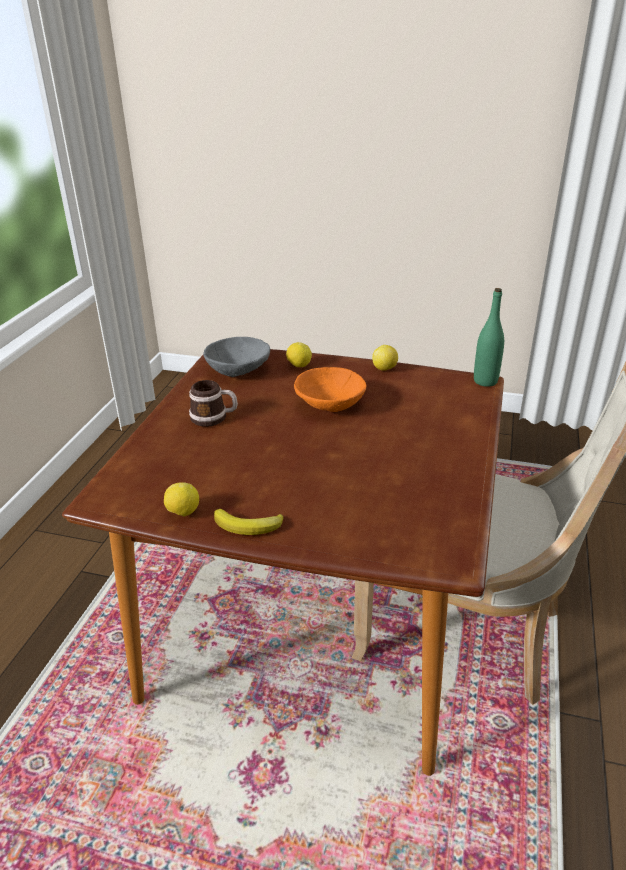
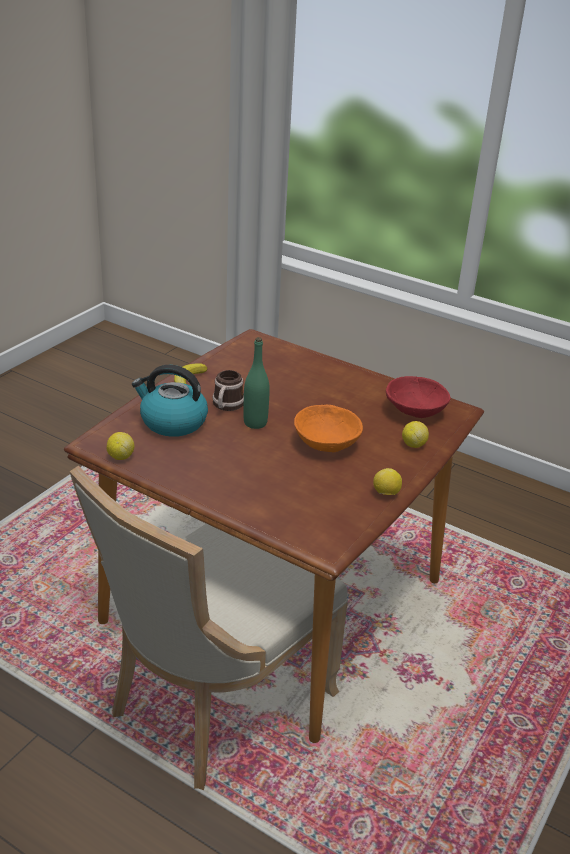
camera: 105 degrees right, 0 degrees up
lemon [164,482,199,516] -> lemon moved to [107,432,135,460]
mug [189,380,238,427] -> mug moved to [212,370,244,411]
grey bowl [203,337,270,377] -> red bowl [386,376,450,418]
green bottle [474,288,504,387] -> green bottle moved to [243,337,270,429]
none -> kettle [132,365,208,437]

